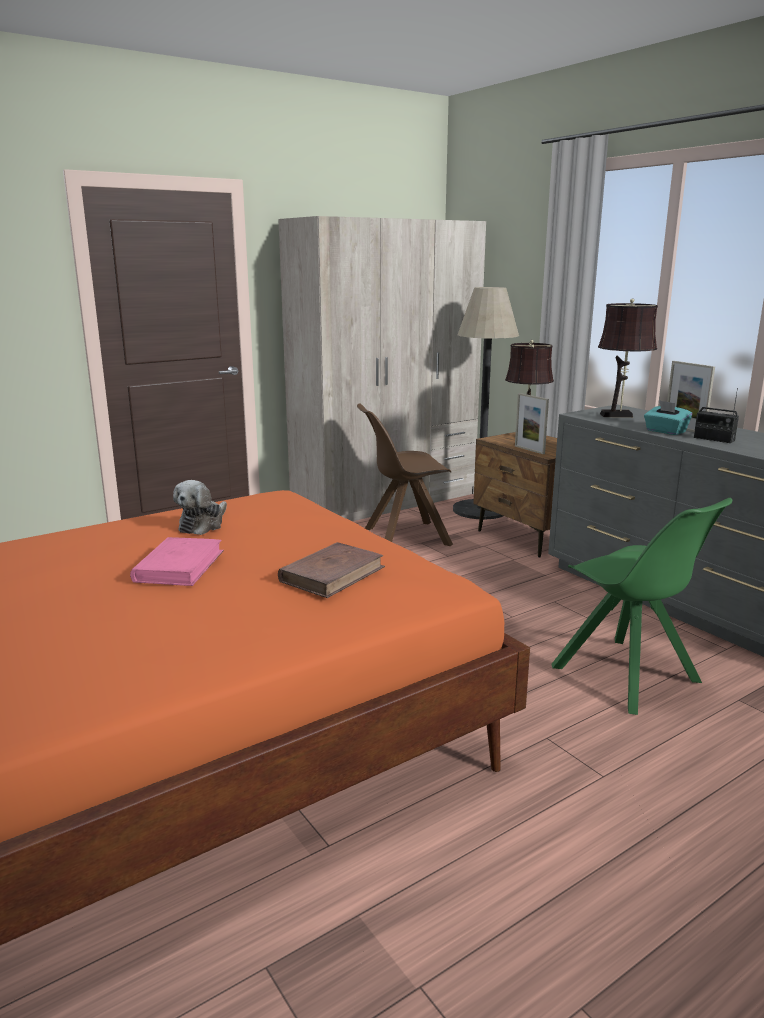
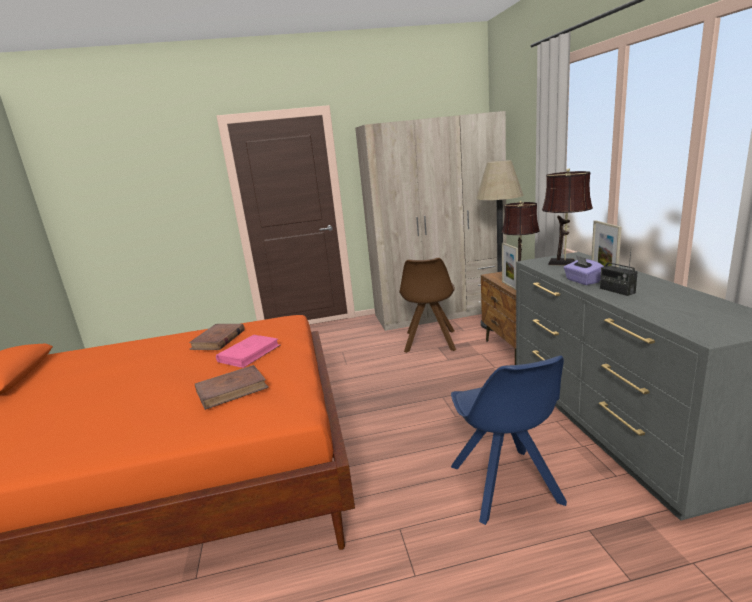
camera: 25 degrees right, 0 degrees up
pink book [130,537,224,586] -> pink book moved to [216,335,280,368]
plush toy [173,480,227,535] -> brown book [189,324,245,350]
brown chair [357,404,453,546] -> brown chair turned 90 degrees counterclockwise [399,258,456,353]
green chair [551,498,732,715] -> blue chair [451,355,567,525]
turquoise tissue box [644,400,692,435] -> purple tissue box [564,255,604,285]

